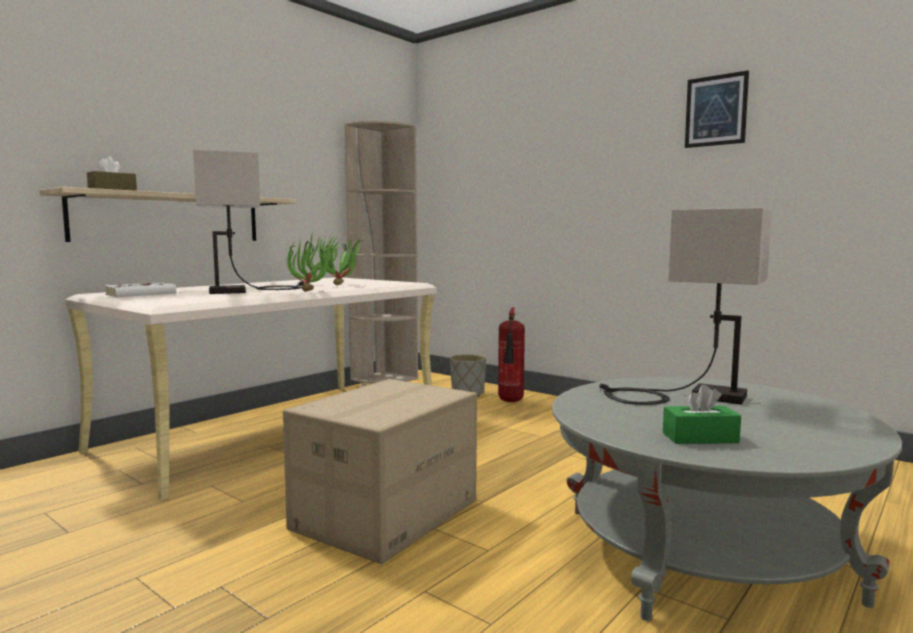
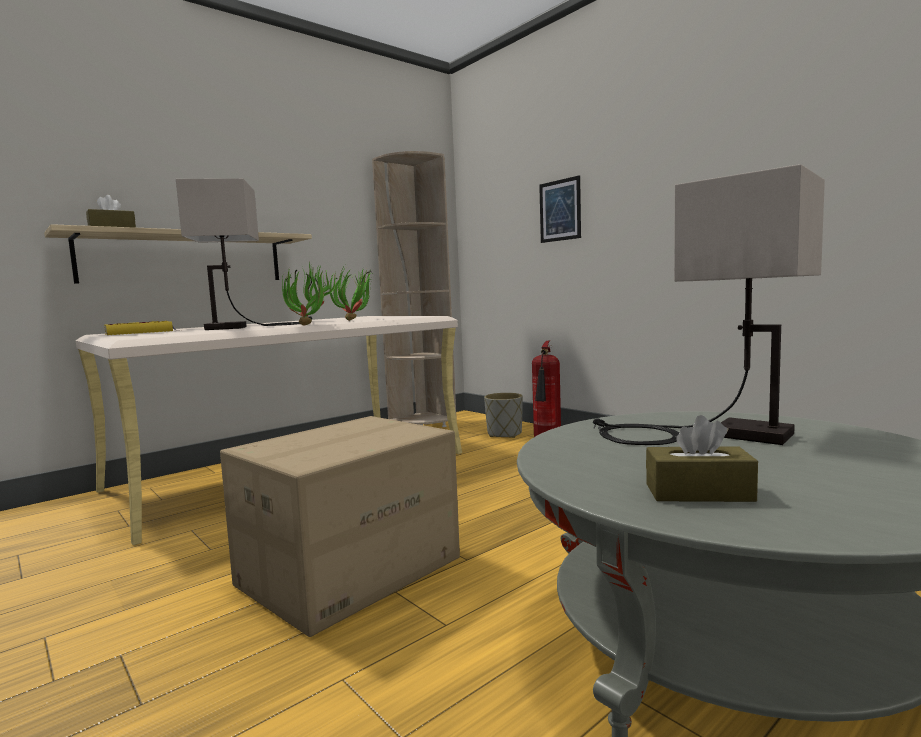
camera: 10 degrees right, 0 degrees up
white book [104,283,181,297] -> yellow book [105,321,174,335]
green tissue box [663,385,741,444] -> brown tissue box [646,415,758,502]
picture [685,70,749,148] -> picture moved to [539,175,581,243]

